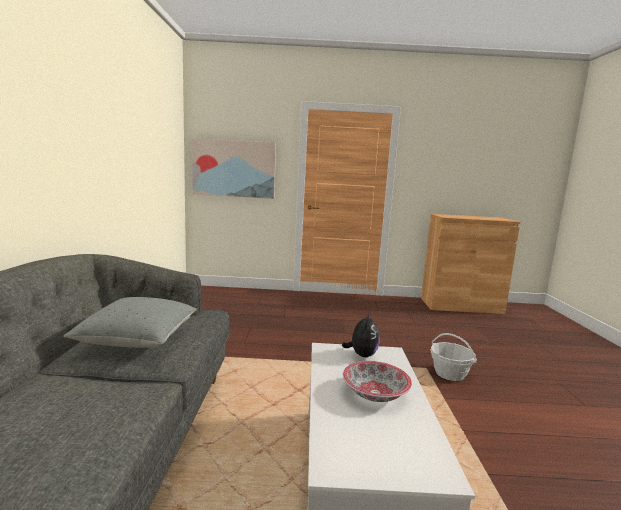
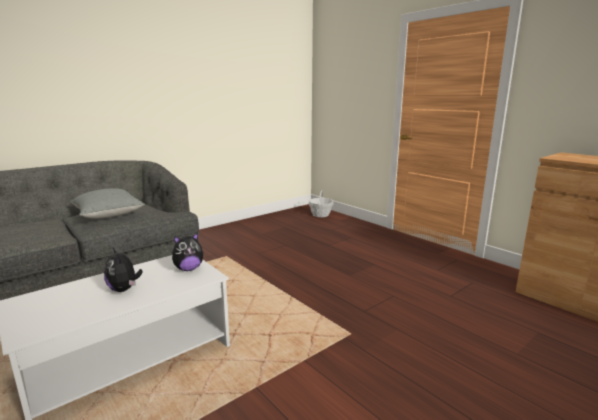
camera: 50 degrees right, 5 degrees up
picture [192,138,276,199] -> none
bowl [343,361,412,402] -> plush toy [104,248,143,292]
basket [430,333,477,381] -> basket moved to [309,191,334,217]

